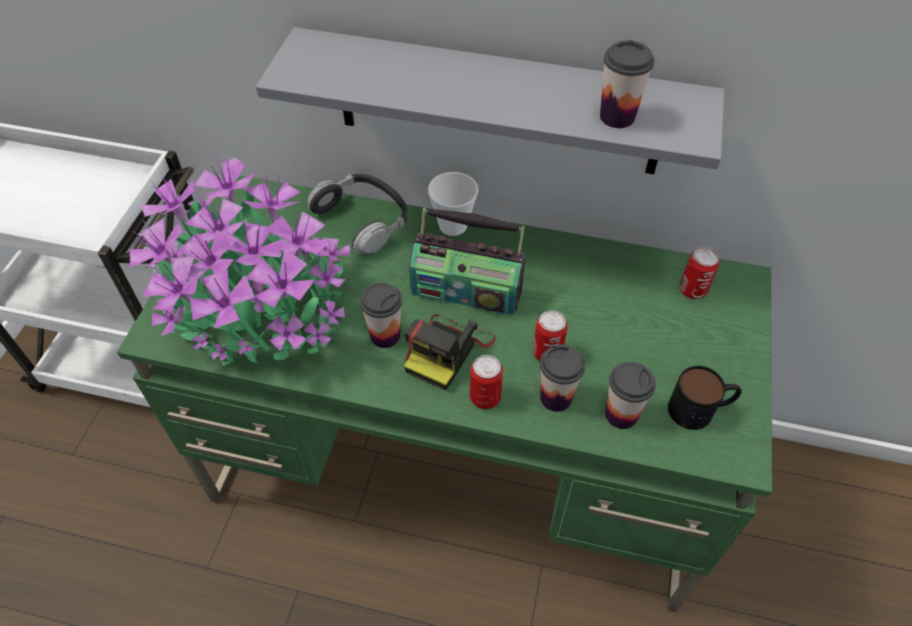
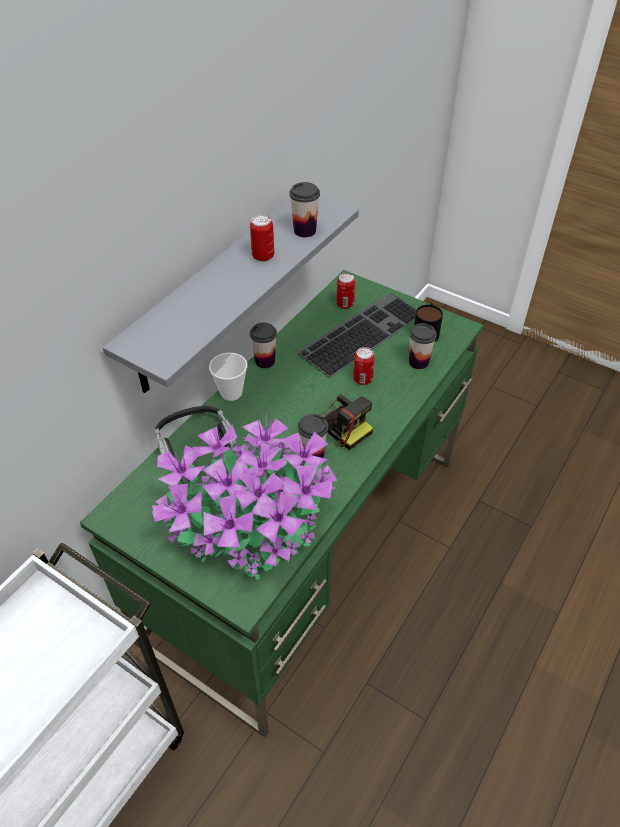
camera: 70 degrees left, 5 degrees down
radio [409,207,525,315] -> none
can [470,355,503,409] -> can moved to [250,215,274,261]
cup [540,345,585,412] -> cup moved to [250,322,277,368]
none -> keyboard [297,292,416,378]

